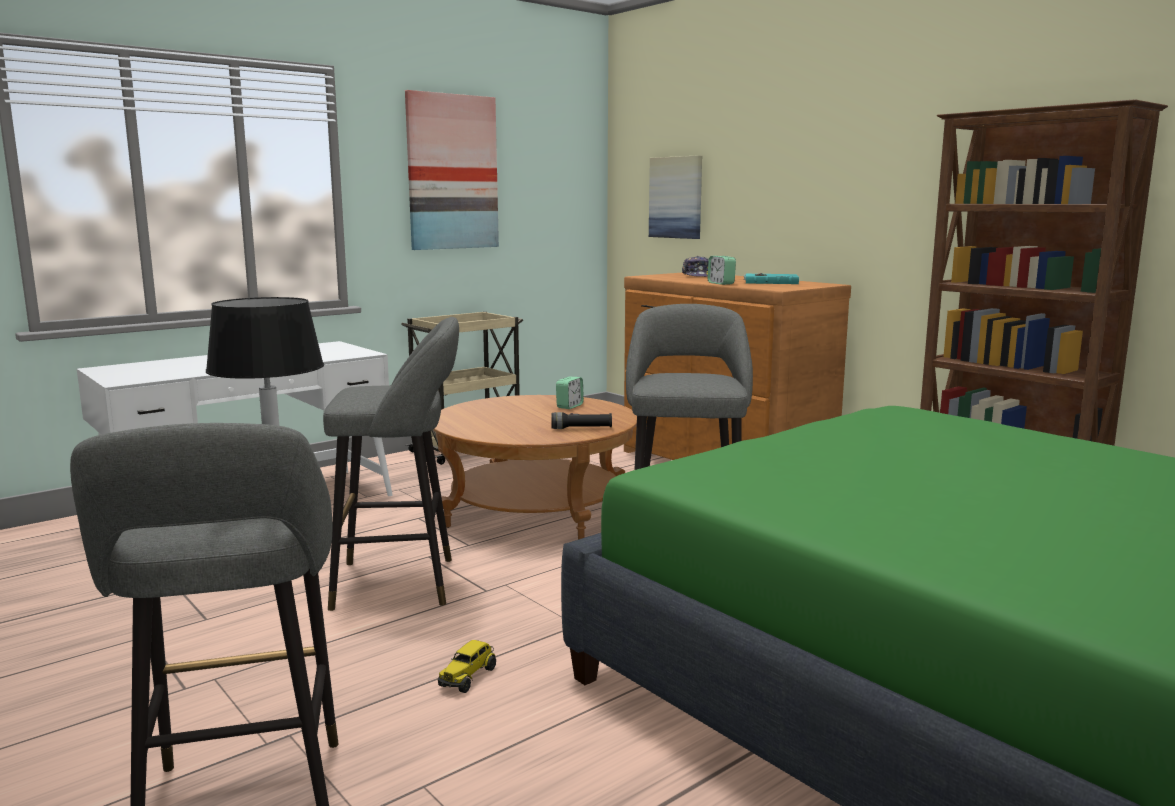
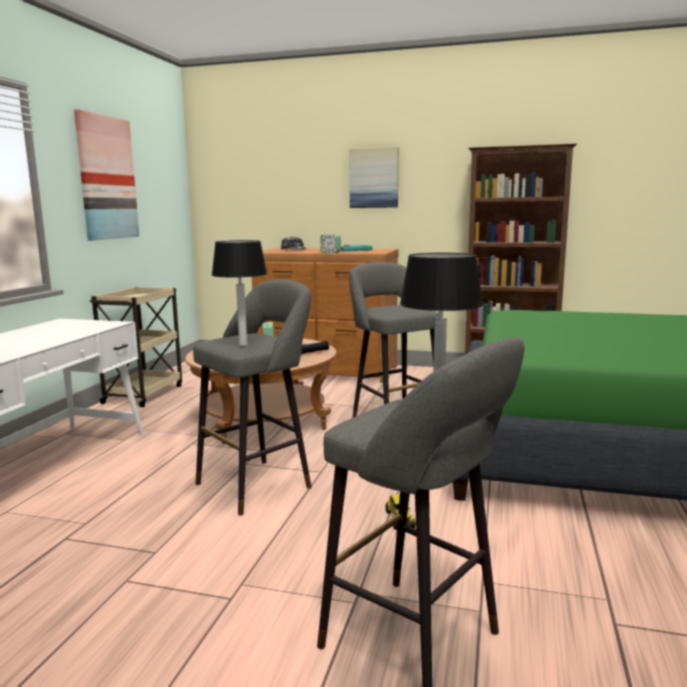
camera: 35 degrees left, 0 degrees up
picture [649,155,702,239] -> picture moved to [349,147,398,208]
none -> table lamp [212,240,267,346]

